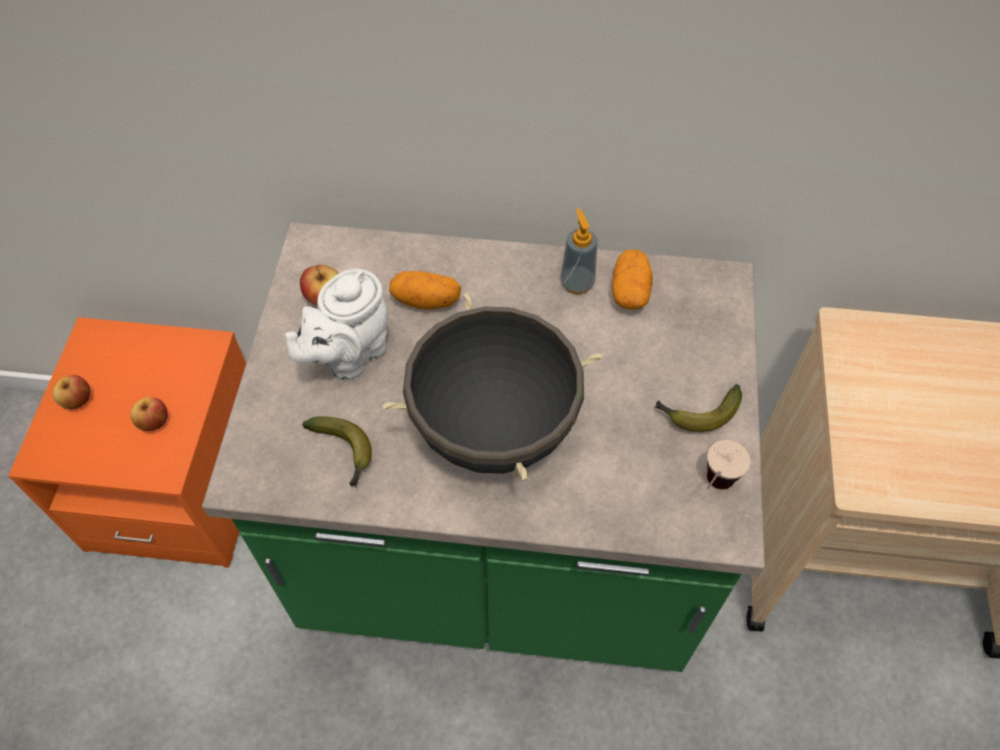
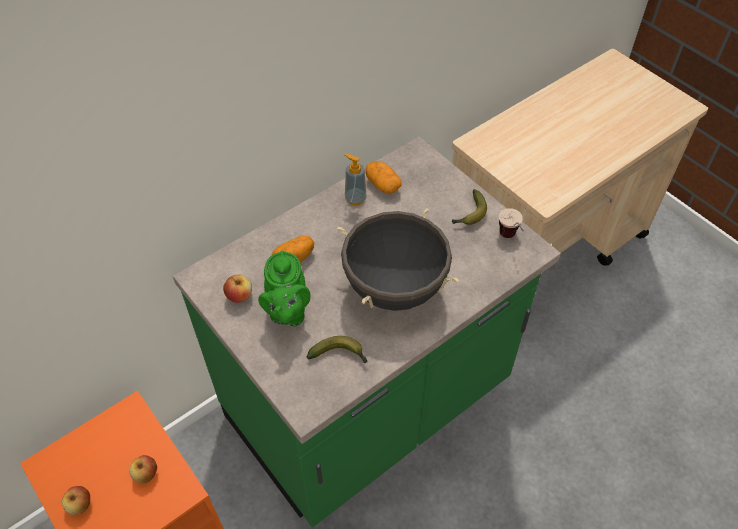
camera: 45 degrees left, 5 degrees down
white teapot [285,269,388,380] -> green teapot [258,251,311,326]

